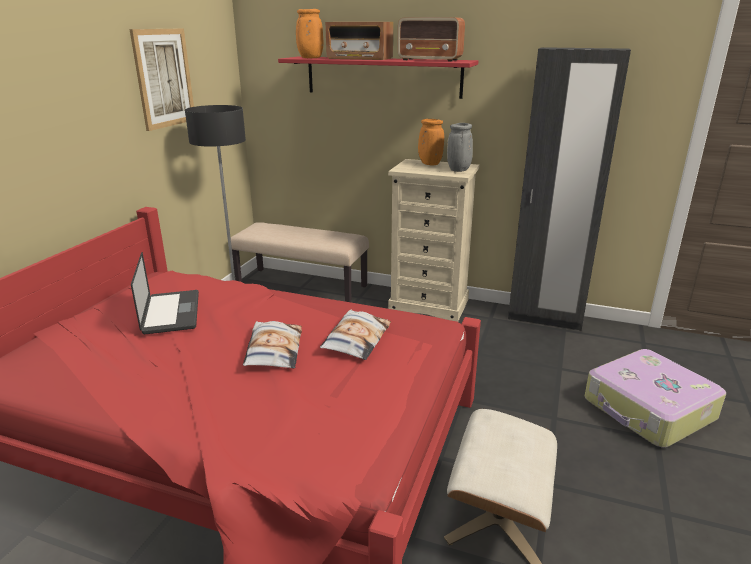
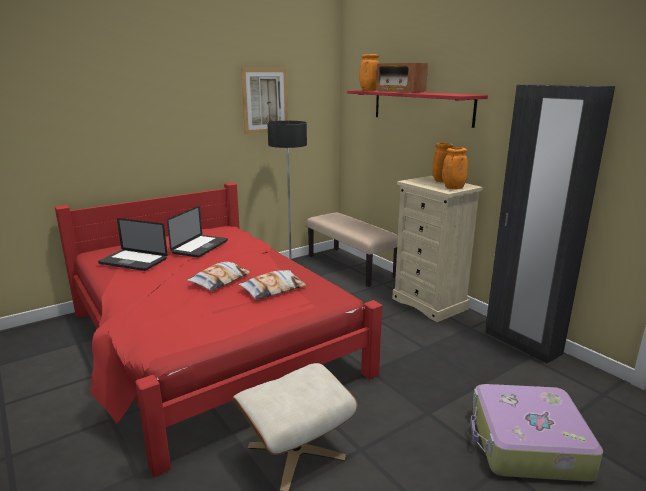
camera: 35 degrees right, 5 degrees down
radio [397,17,465,62] -> none
grey vase [447,123,473,172] -> orange vase [443,147,468,189]
none -> laptop [98,218,168,271]

